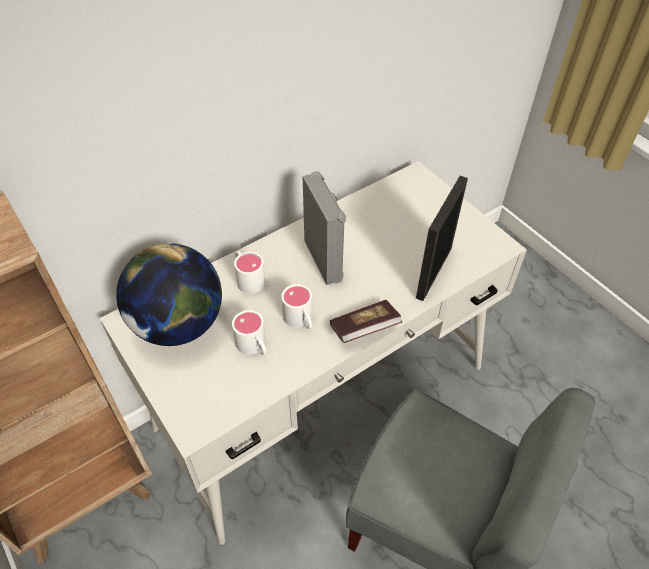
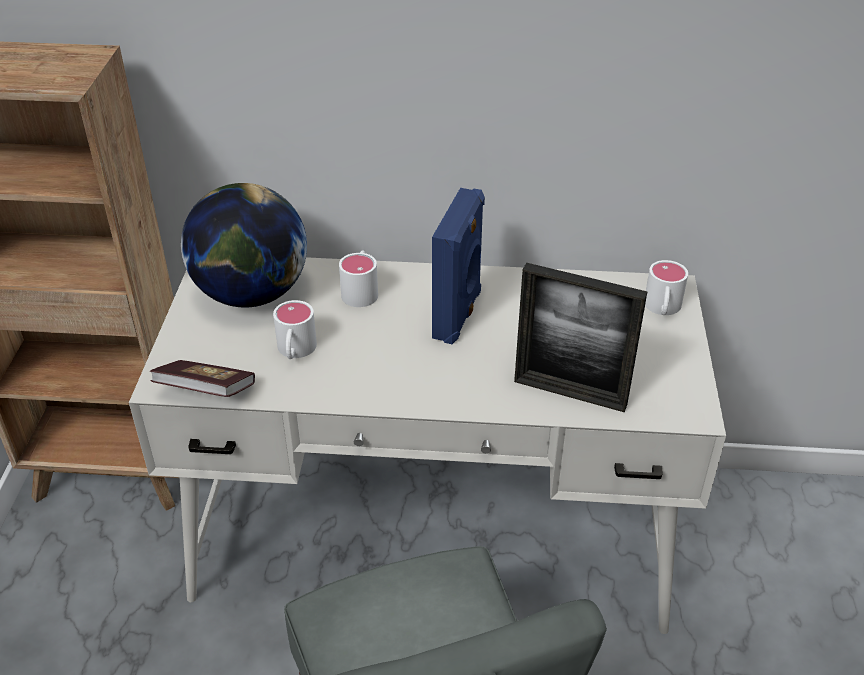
camera: 40 degrees right, 10 degrees down
white mug [281,284,312,329] -> white mug moved to [645,260,688,315]
grey speaker [303,171,346,285] -> blue speaker [432,188,485,344]
book [330,300,402,343] -> book moved to [150,360,255,397]
picture frame [416,176,468,301] -> picture frame turned 135 degrees counterclockwise [514,263,648,412]

